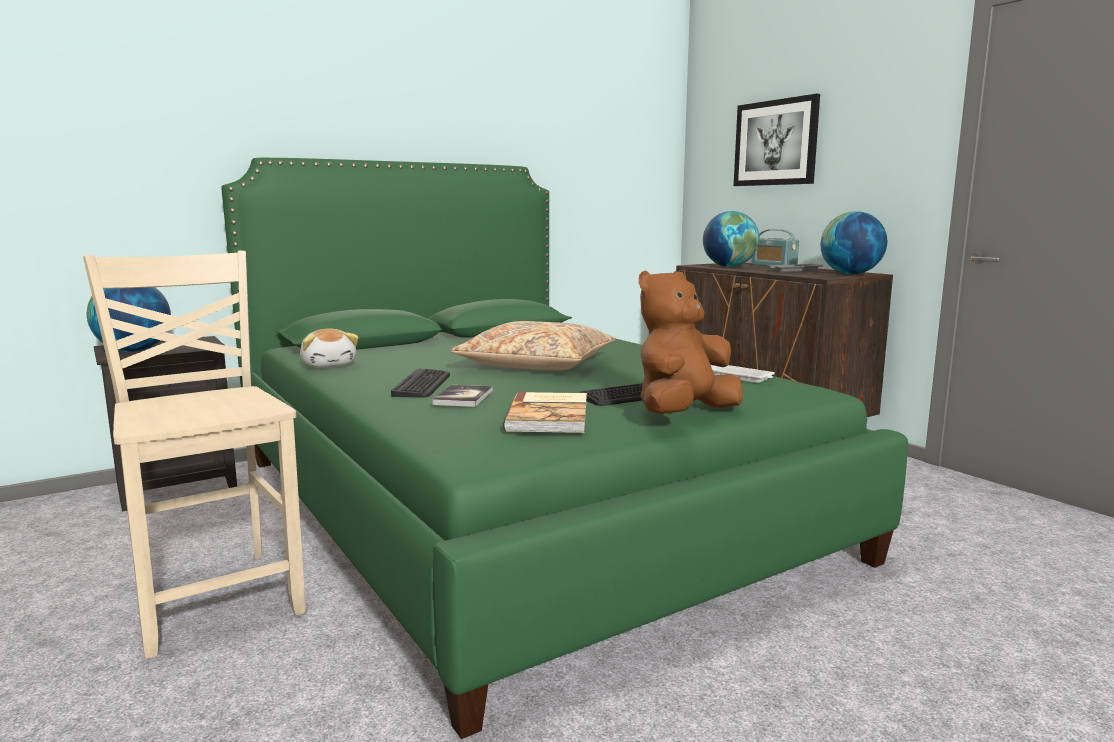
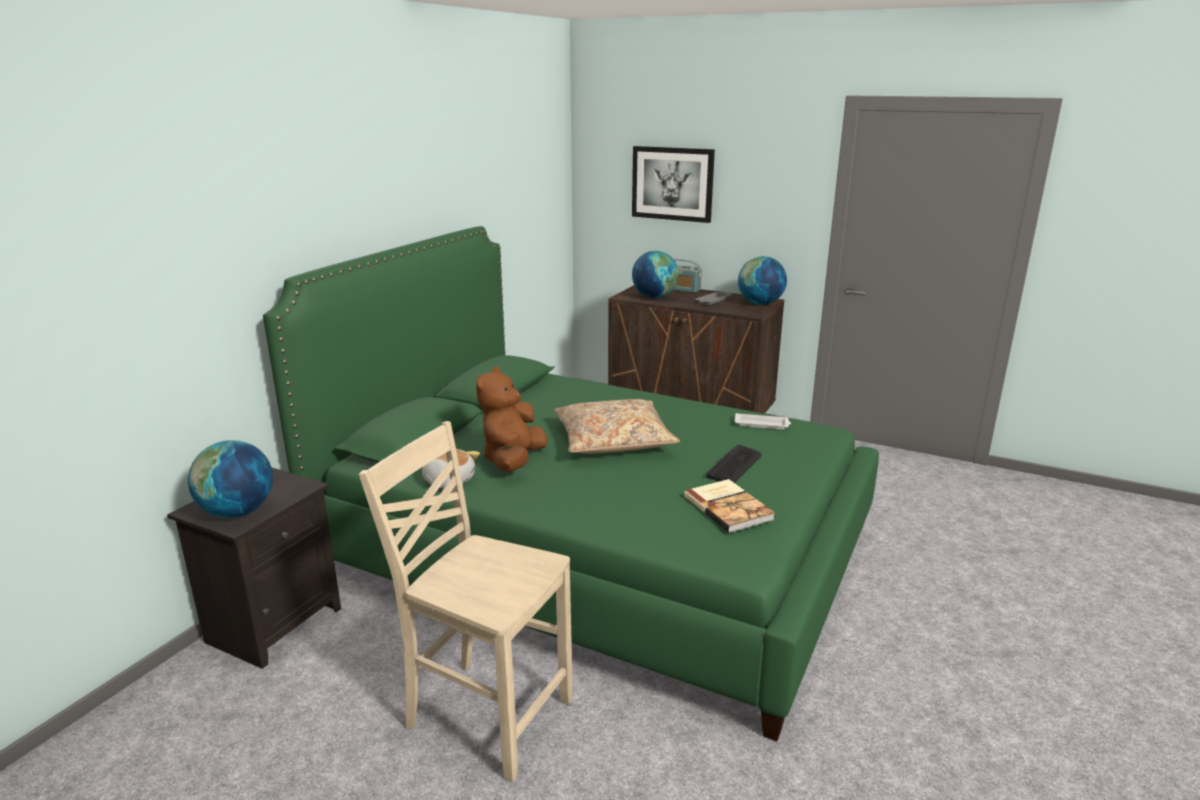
camera: 30 degrees left, 10 degrees up
keyboard [391,369,450,398] -> none
book [432,385,493,407] -> none
brown plush toy [639,270,743,414] -> brown plush toy moved to [476,367,547,472]

